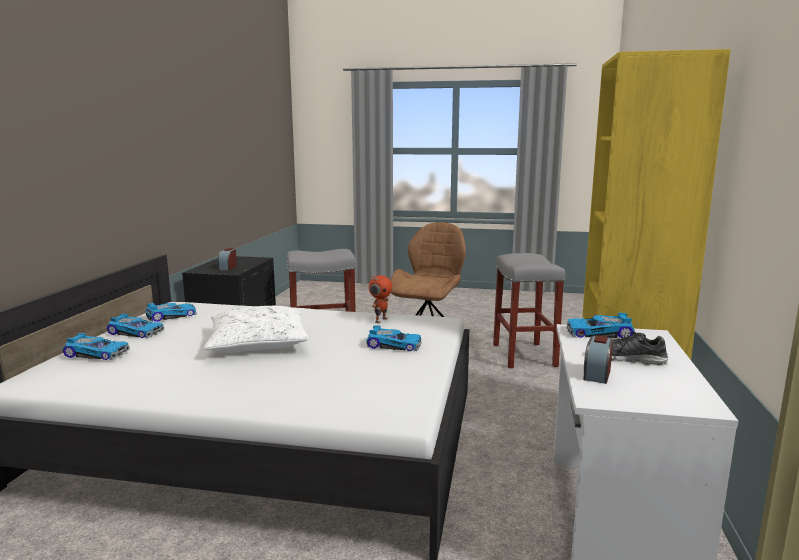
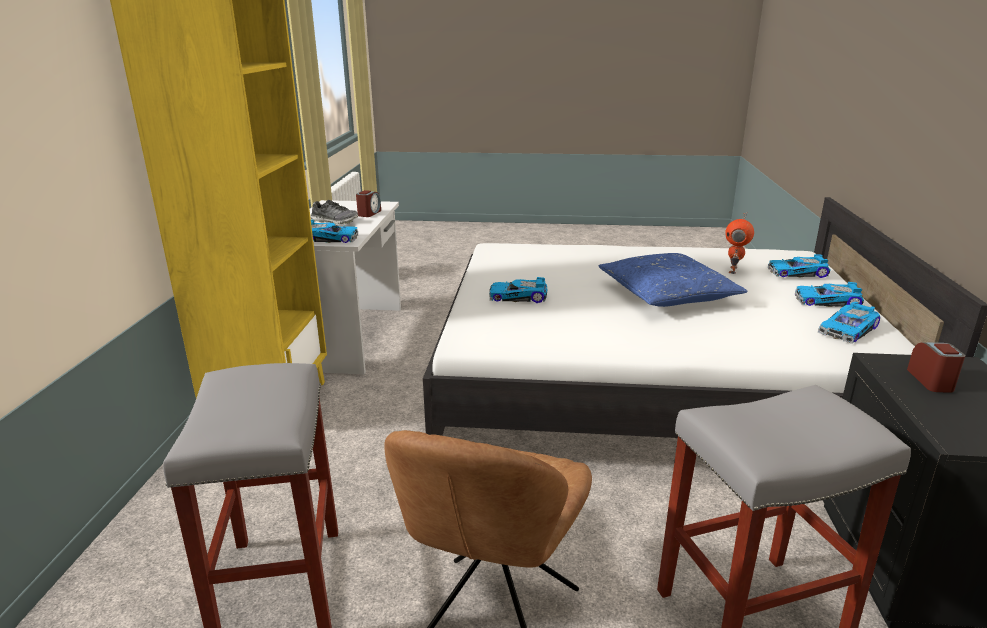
camera: 175 degrees right, 10 degrees up
white pillow [204,306,309,352] -> blue pillow [599,253,747,307]
toy robot [369,274,392,323] -> toy robot moved to [725,213,754,274]

